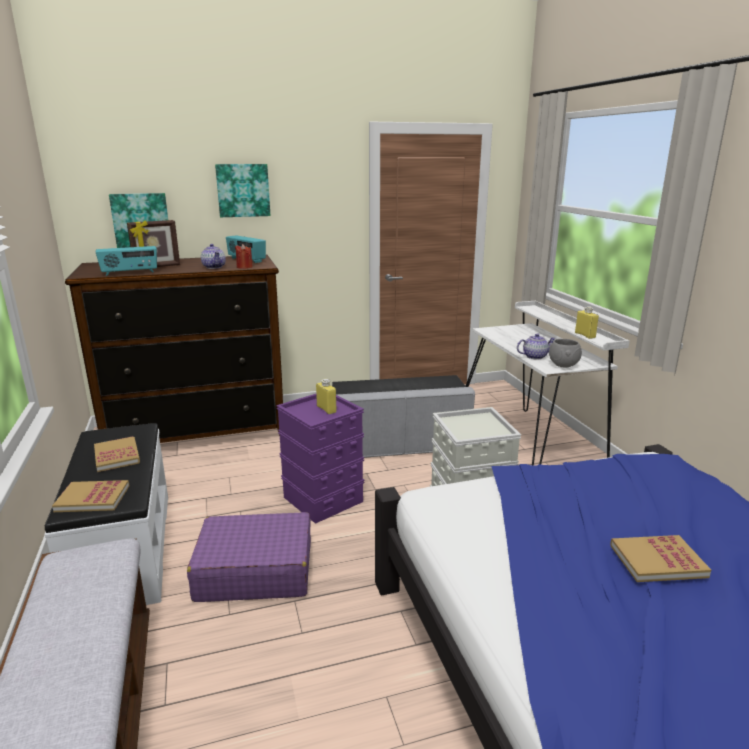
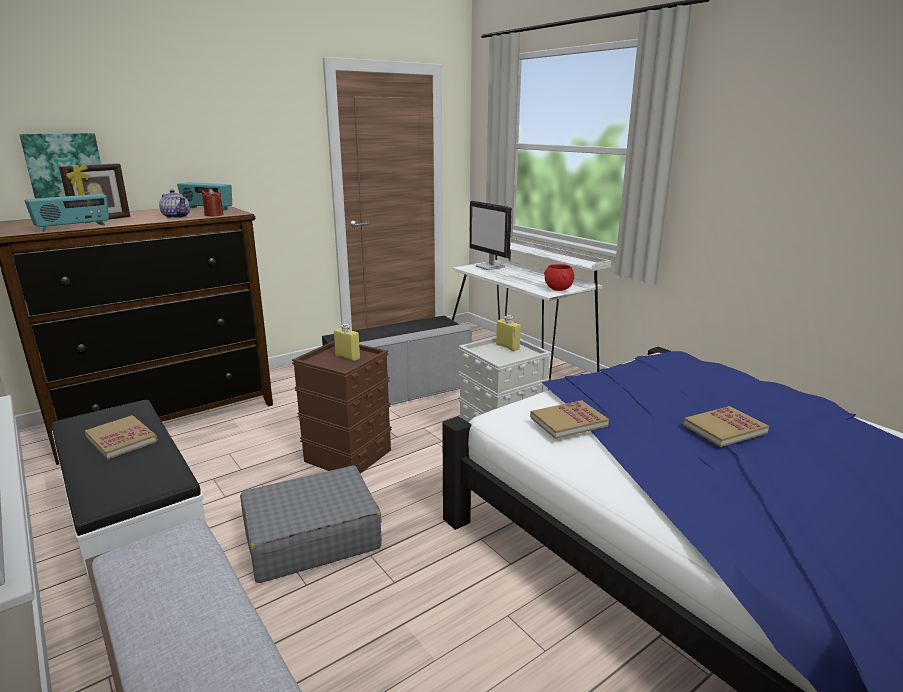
camera: 20 degrees left, 0 degrees up
book [52,480,129,512] -> book moved to [530,400,609,439]
purple suitcase [187,512,311,602] -> grey suitcase [240,465,382,583]
picture [215,164,270,217] -> none
purple storage box [276,394,364,524] -> brown storage box [292,341,392,474]
teapot [517,334,556,359] -> none
grey bowl [549,339,582,367] -> red bowl [544,264,574,291]
yellow bottle [575,306,599,339] -> yellow bottle moved to [496,315,521,351]
none -> monitor [469,201,512,270]

